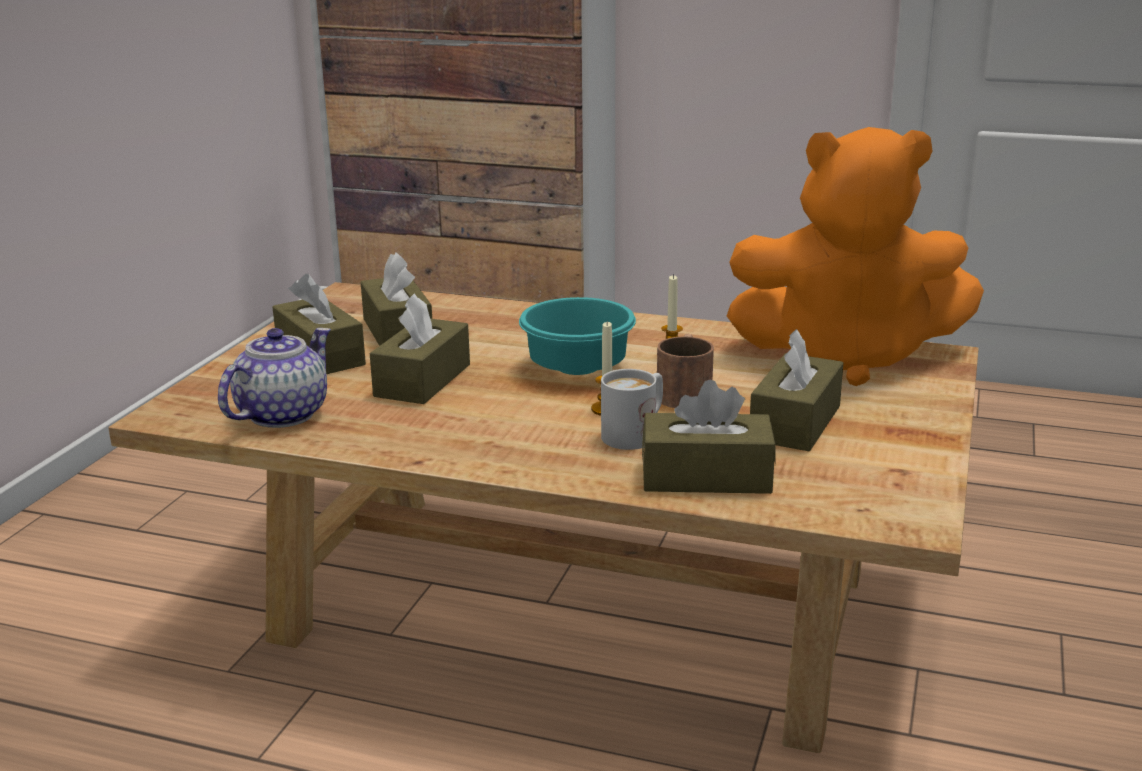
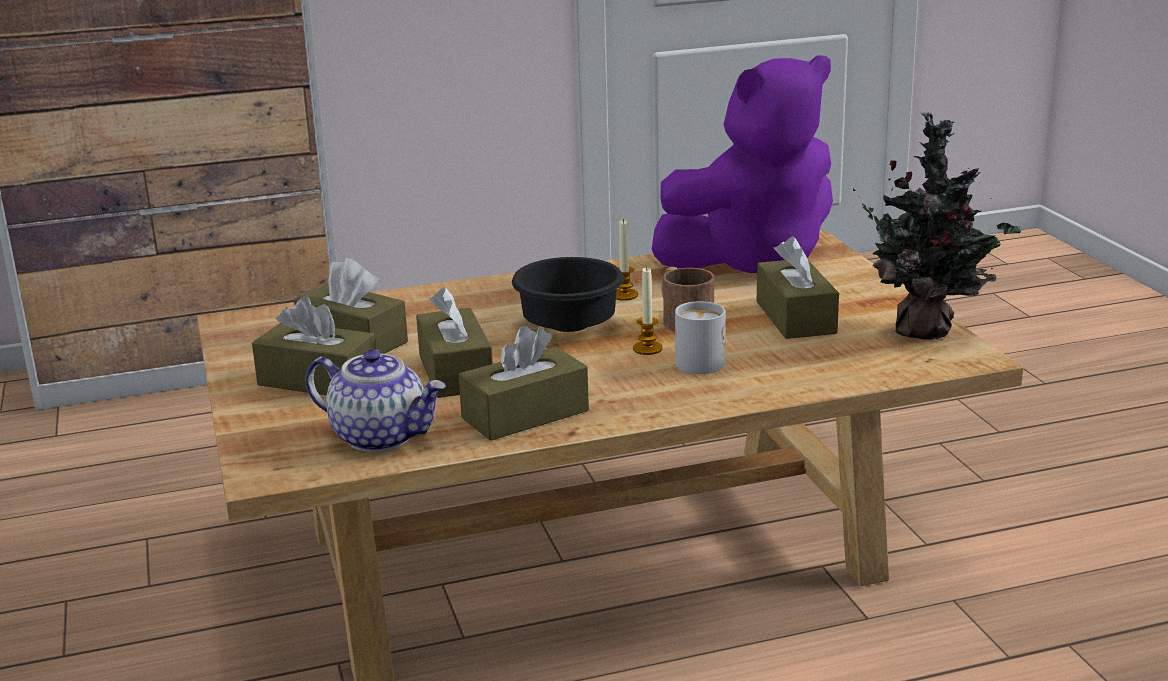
camera: 35 degrees left, 0 degrees up
teapot [218,328,331,428] -> teapot turned 120 degrees clockwise [306,349,446,452]
turquoise bowl [519,297,636,375] -> black bowl [512,257,624,332]
brown tissue box [642,379,775,494] -> brown tissue box moved to [458,326,589,441]
orange plush toy [727,127,984,386] -> purple plush toy [652,56,833,273]
none -> potted plant [853,112,1022,340]

